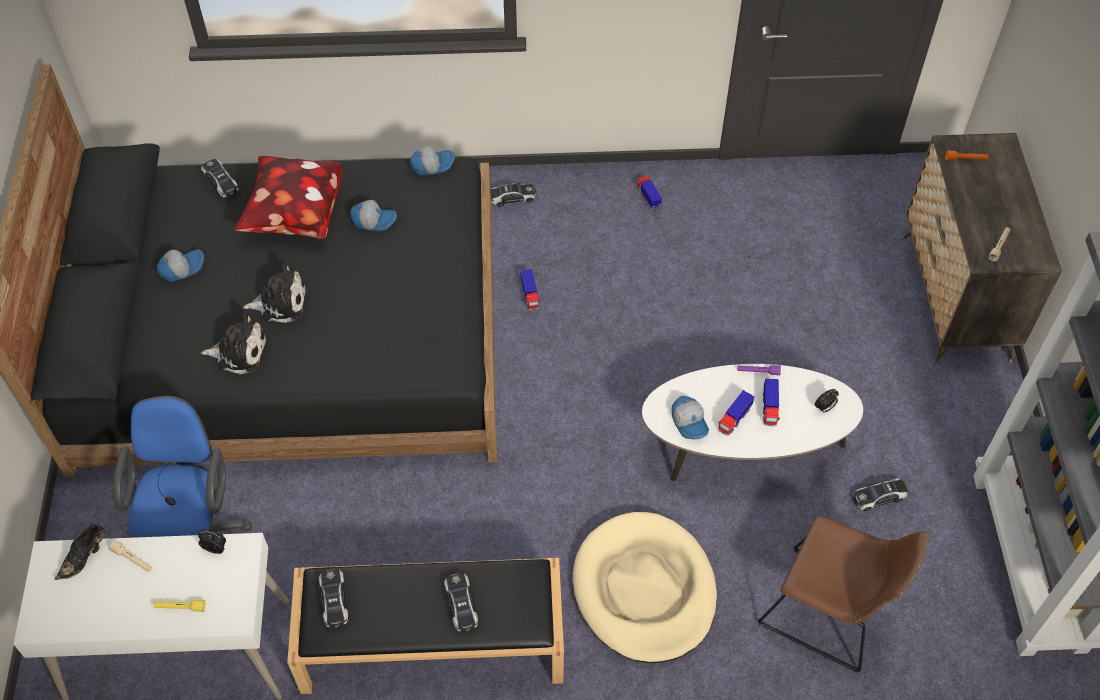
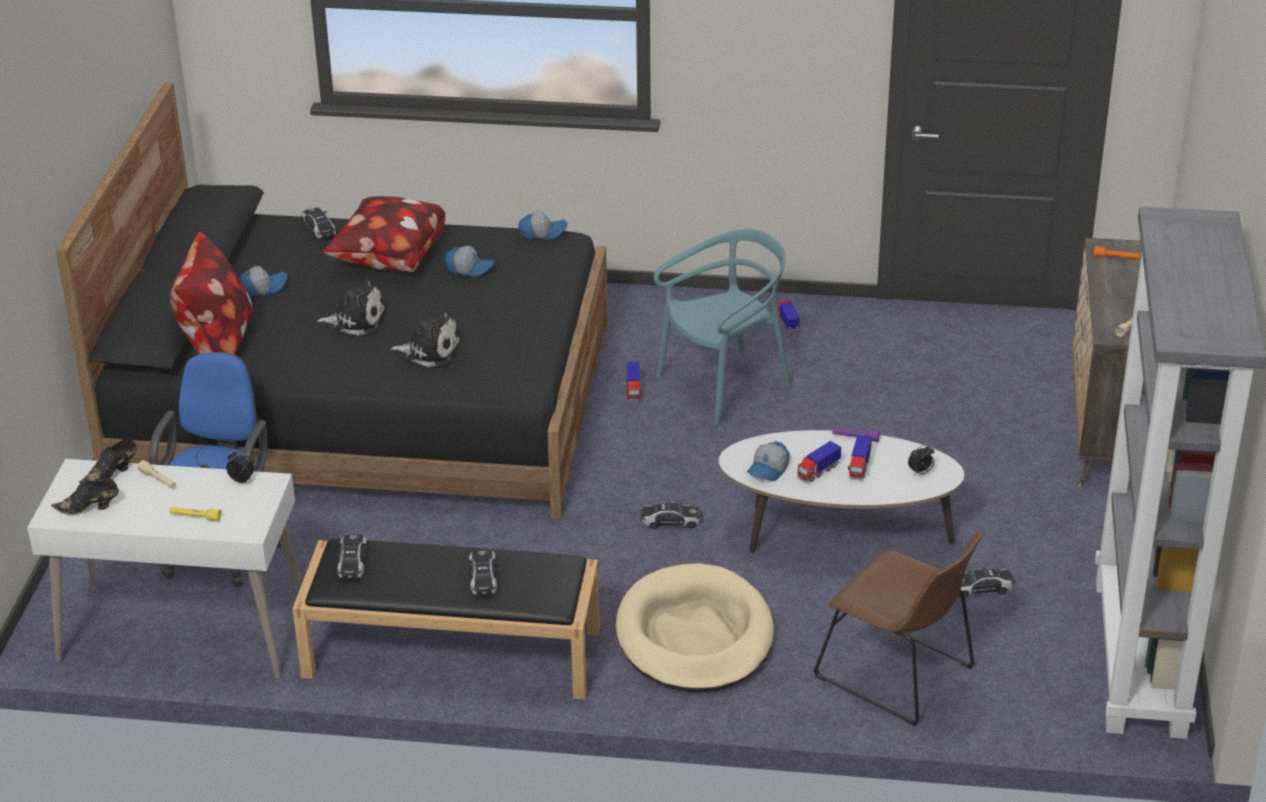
camera: 10 degrees right, 20 degrees down
plush toy [201,312,268,374] -> plush toy moved to [391,308,461,367]
toy car [490,183,537,207] -> toy car moved to [640,501,702,529]
cap [672,396,709,439] -> cap turned 45 degrees clockwise [747,441,790,481]
none -> black shoe [51,479,119,515]
none -> pillow [170,232,253,355]
none -> turquoise chair [654,229,791,425]

